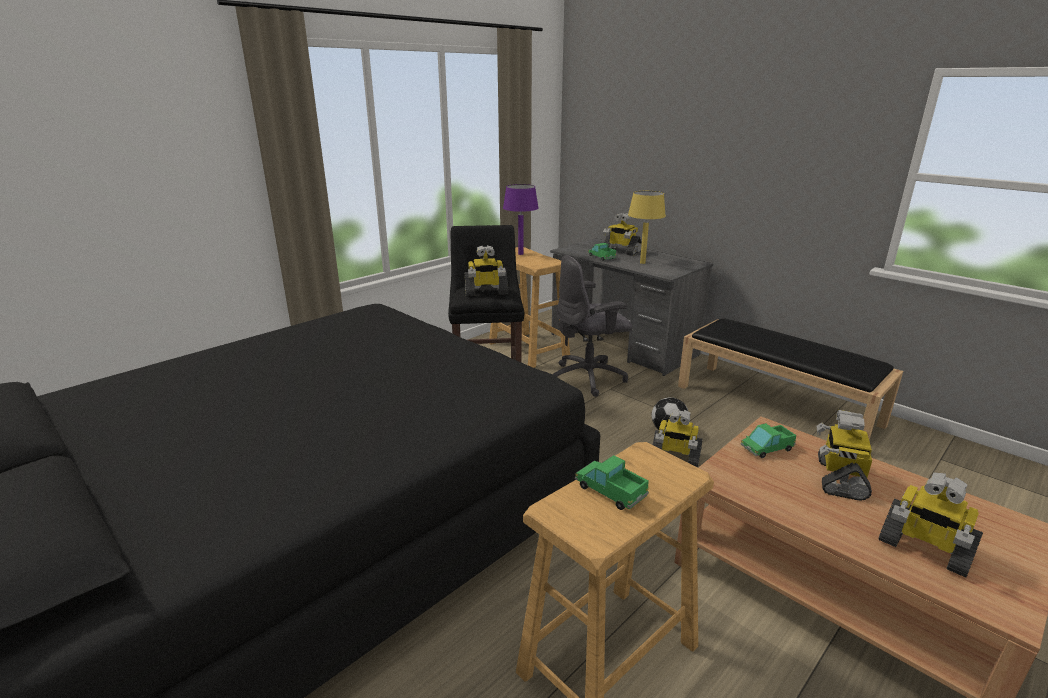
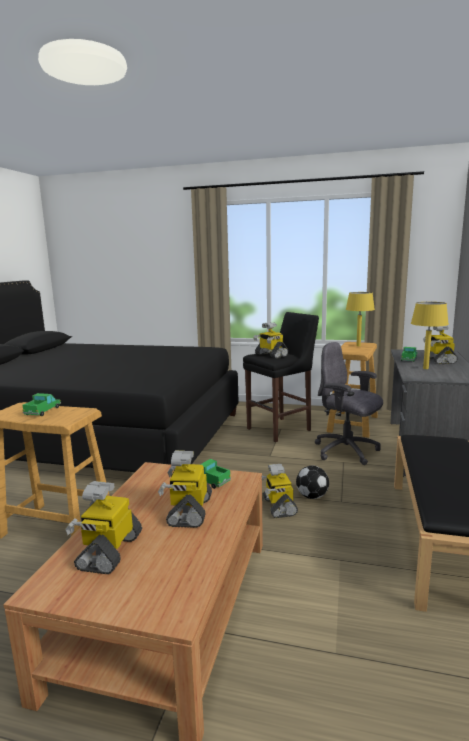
camera: 60 degrees right, 10 degrees down
purple table lamp [503,184,539,255] -> yellow table lamp [346,292,375,346]
toy robot [817,410,872,501] -> toy robot turned 75 degrees counterclockwise [158,450,212,528]

